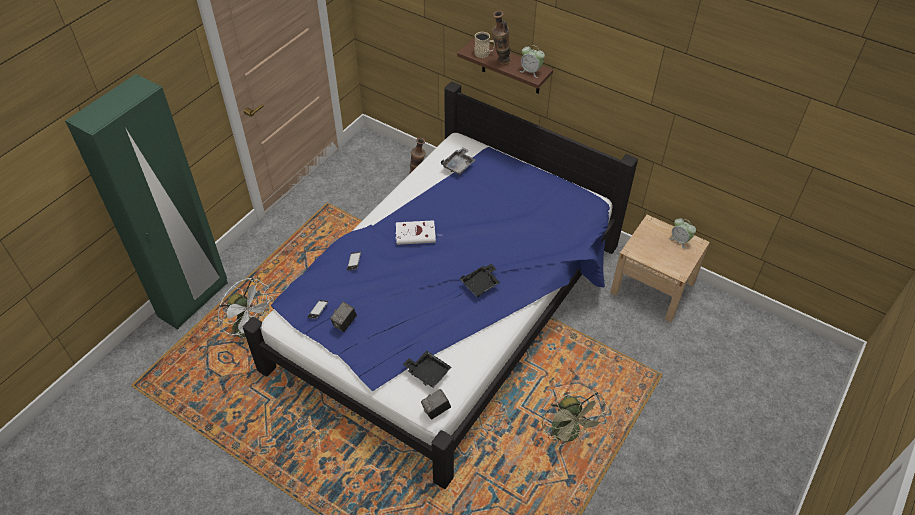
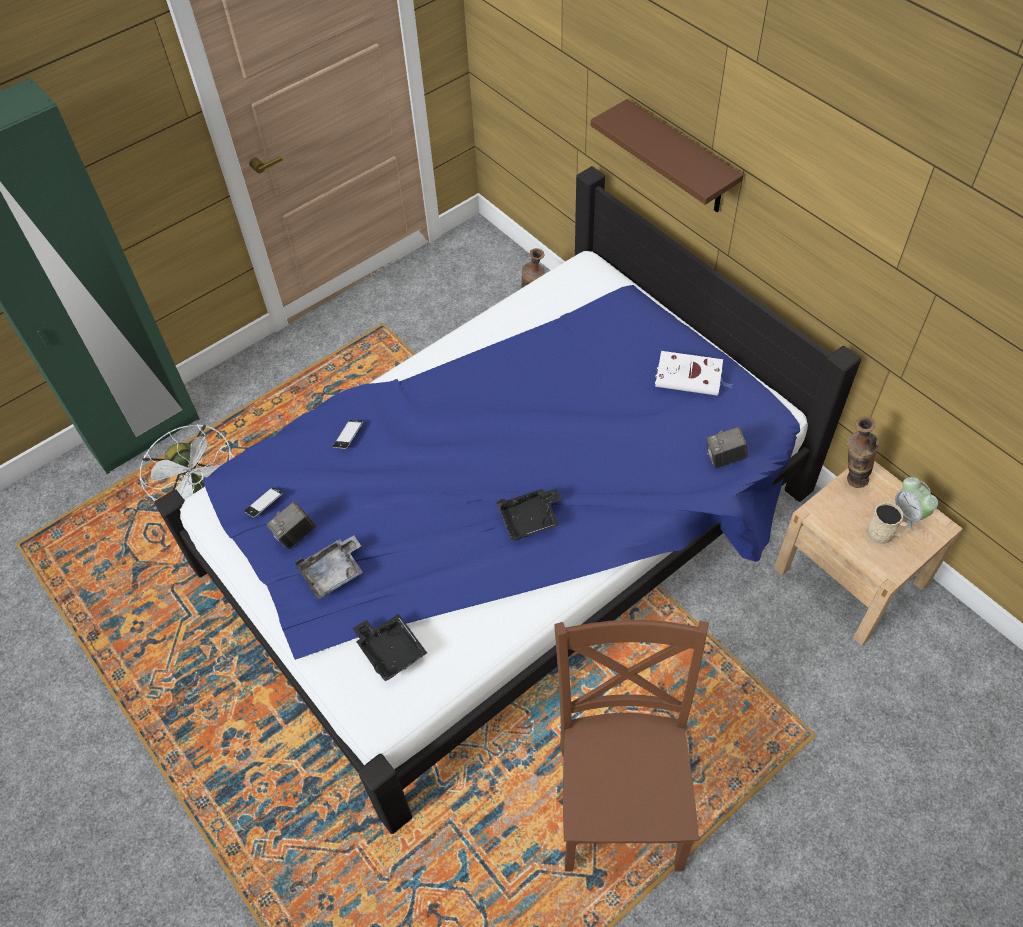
camera: 20 degrees right, 5 degrees up
white book [395,220,443,245] -> white book moved to [655,351,732,396]
camera [421,389,451,420] -> camera moved to [707,427,748,468]
grey tray [441,147,475,175] -> grey tray moved to [295,536,363,599]
beige mug [474,32,495,58] -> beige mug moved to [866,502,908,544]
vase [492,11,510,65] -> vase moved to [847,416,879,488]
alarm clock [520,45,545,78] -> none
green fan [542,390,609,445] -> brown chair [554,620,709,872]

